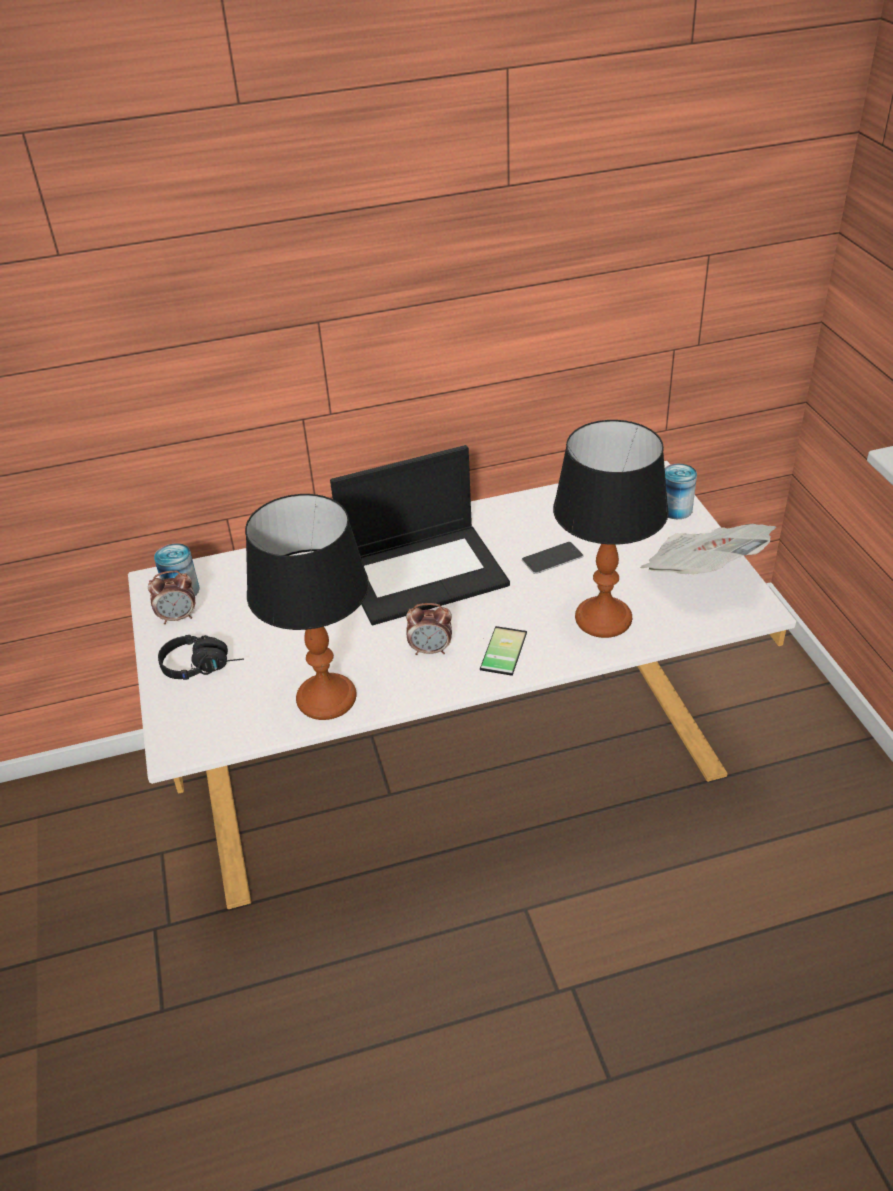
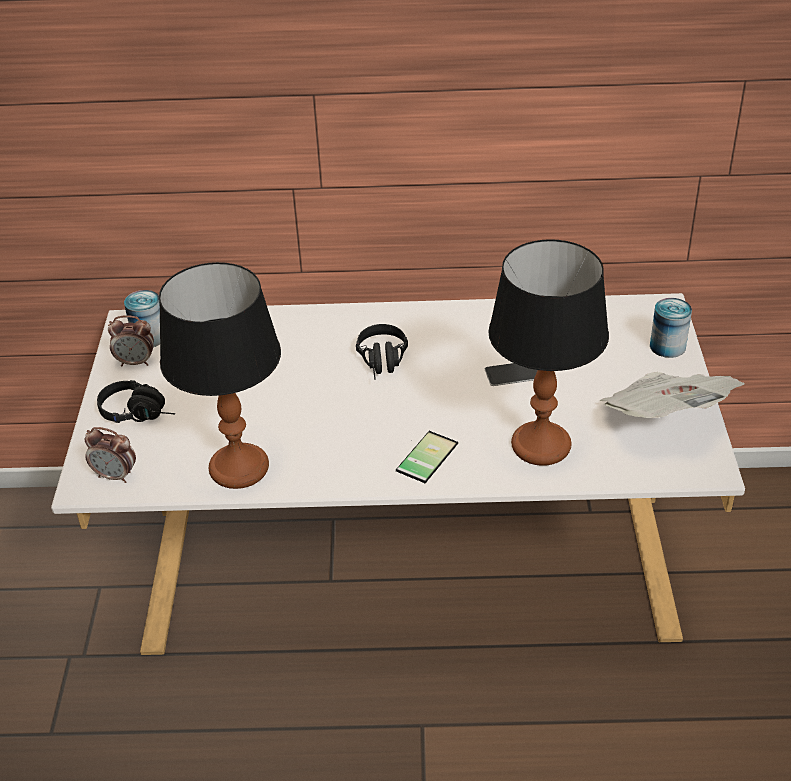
camera: 15 degrees right, 0 degrees up
laptop [330,445,510,625] -> black headphones [356,324,408,380]
alarm clock [406,603,452,655] -> alarm clock moved to [85,427,136,483]

